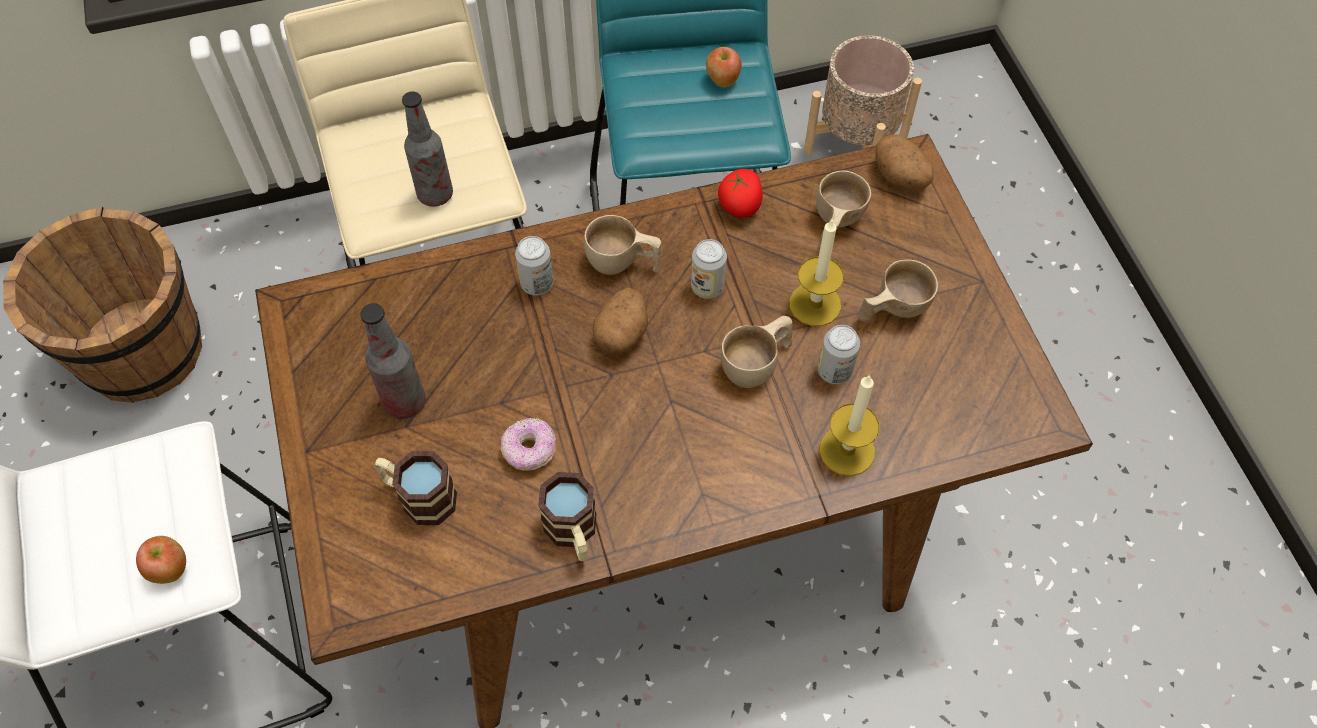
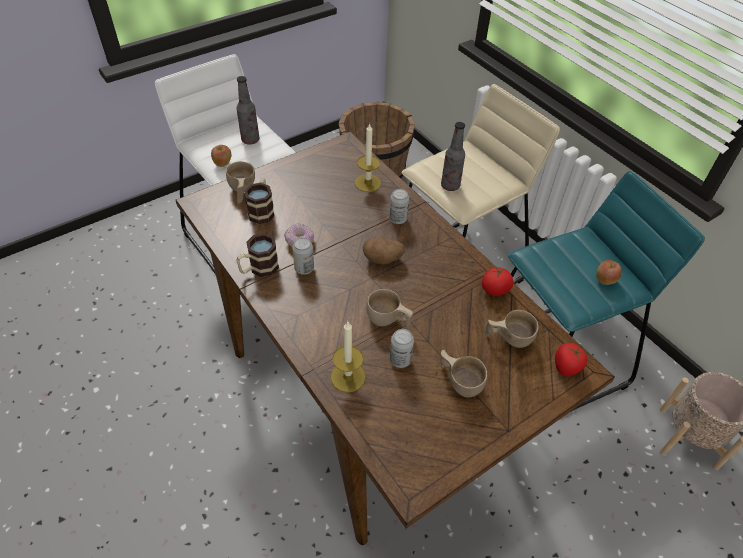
camera: 70 degrees right, 10 degrees down
bottle [360,303,426,419] -> bottle moved to [236,76,259,145]
beige cup [584,215,661,275] -> beige cup moved to [226,161,255,203]
can [691,239,727,299] -> can moved to [292,238,314,275]
candle [789,219,844,326] -> candle moved to [355,123,381,192]
potato [875,134,934,190] -> tomato [555,343,587,376]

